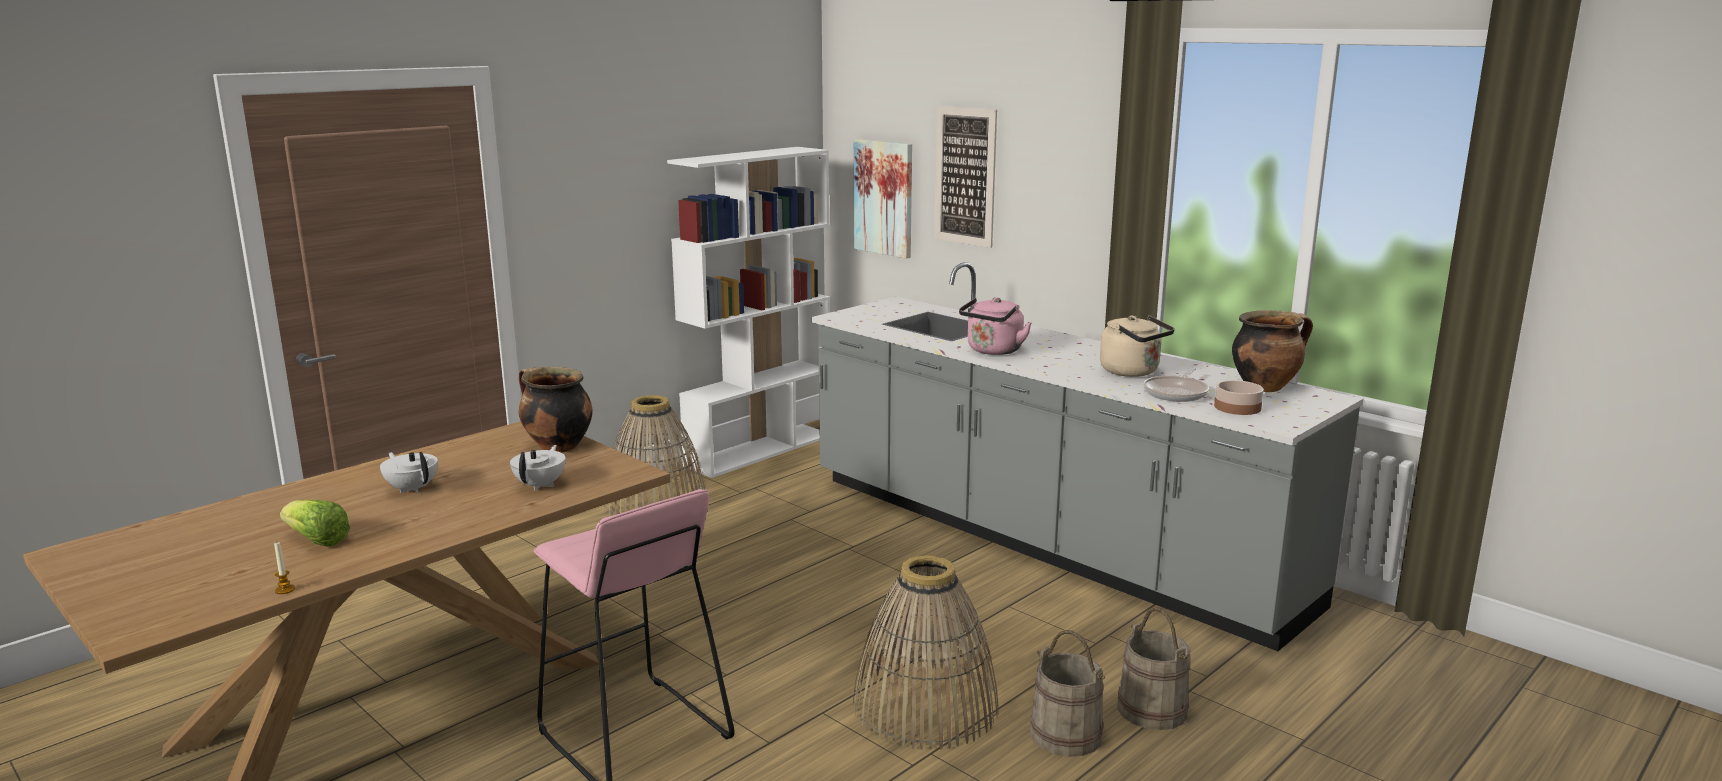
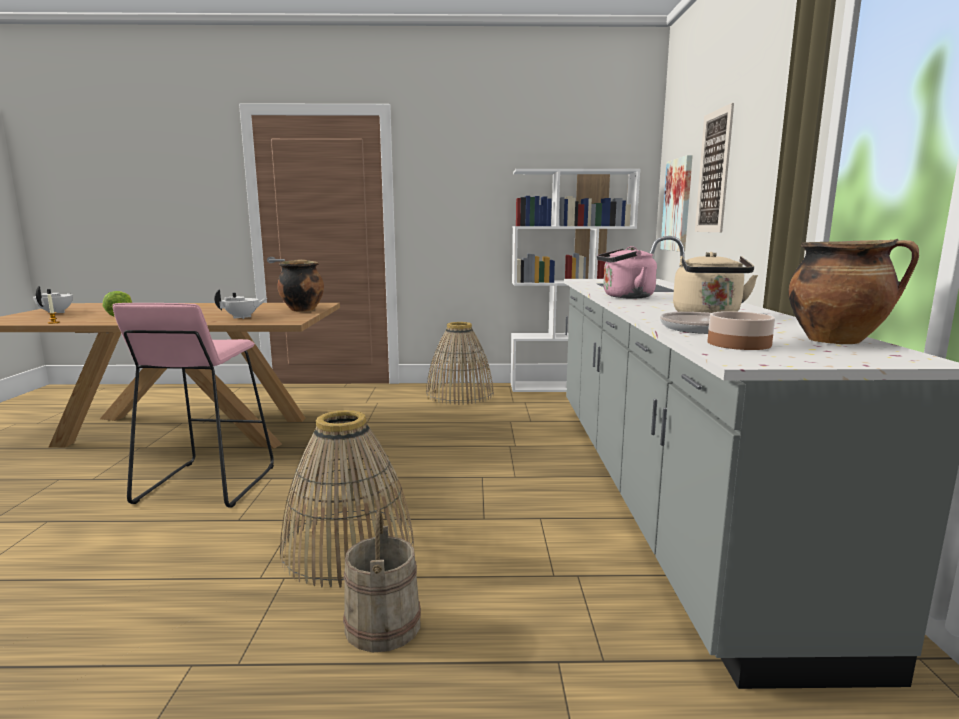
camera: 45 degrees right, 5 degrees down
white teapot [380,452,438,493] -> white teapot moved to [33,286,73,313]
beige bucket [1118,607,1190,730] -> none

